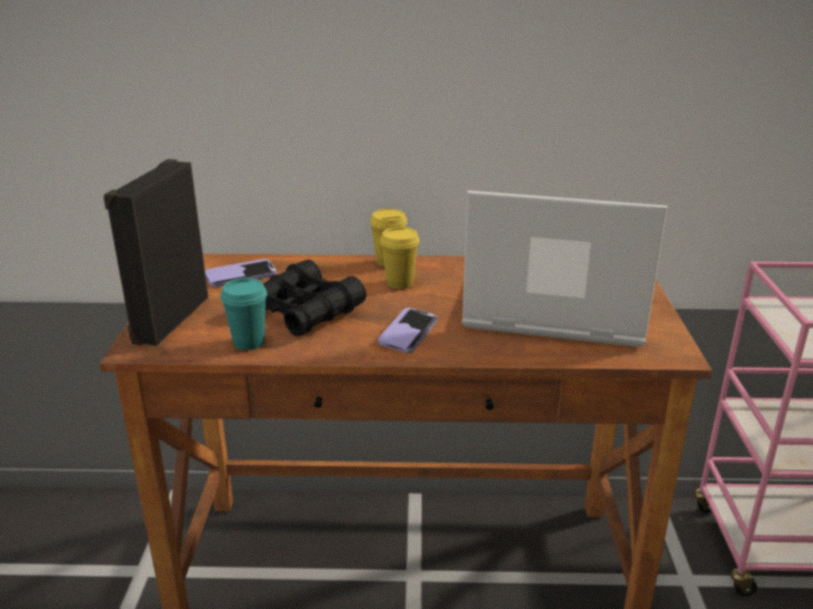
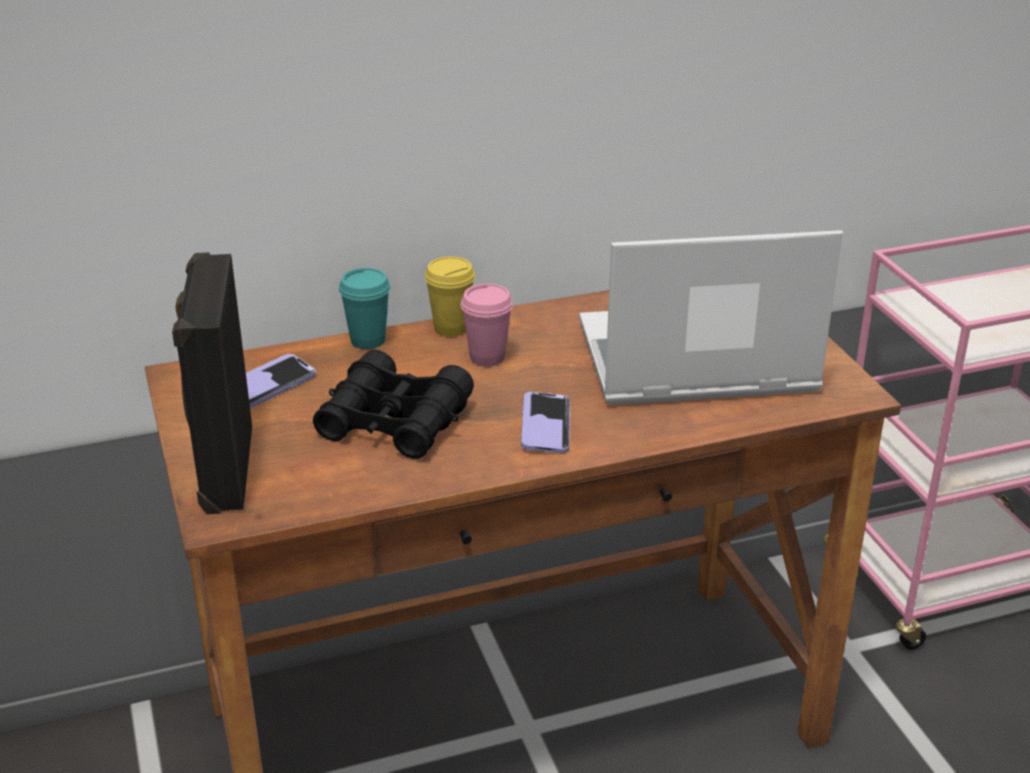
camera: 20 degrees left, 5 degrees up
turquoise cup [220,278,267,350] -> turquoise cup moved to [339,268,390,349]
yellow cup [380,227,420,289] -> pink cup [460,284,513,366]

